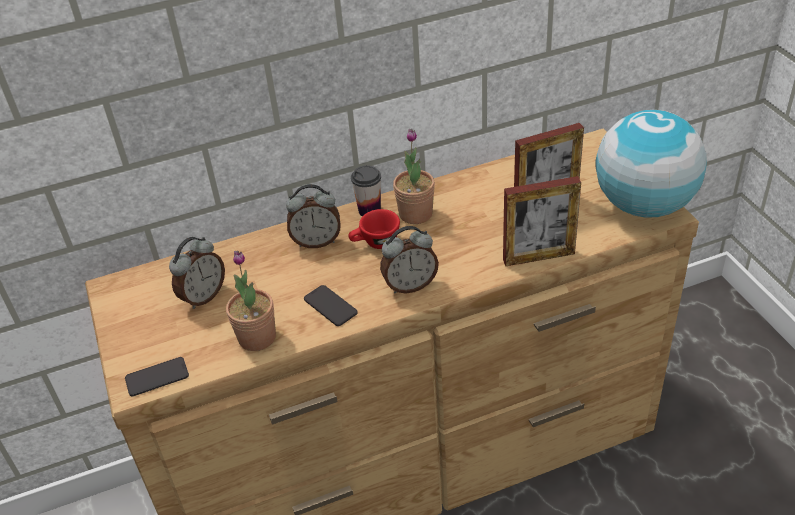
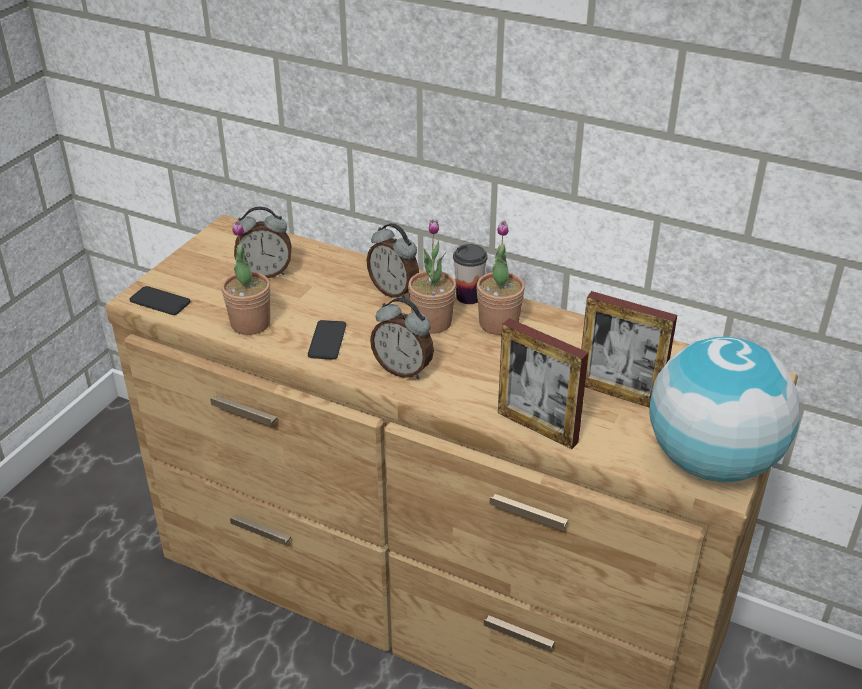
camera: 45 degrees right, 5 degrees down
red cup [348,209,400,249] -> potted plant [408,219,456,334]

